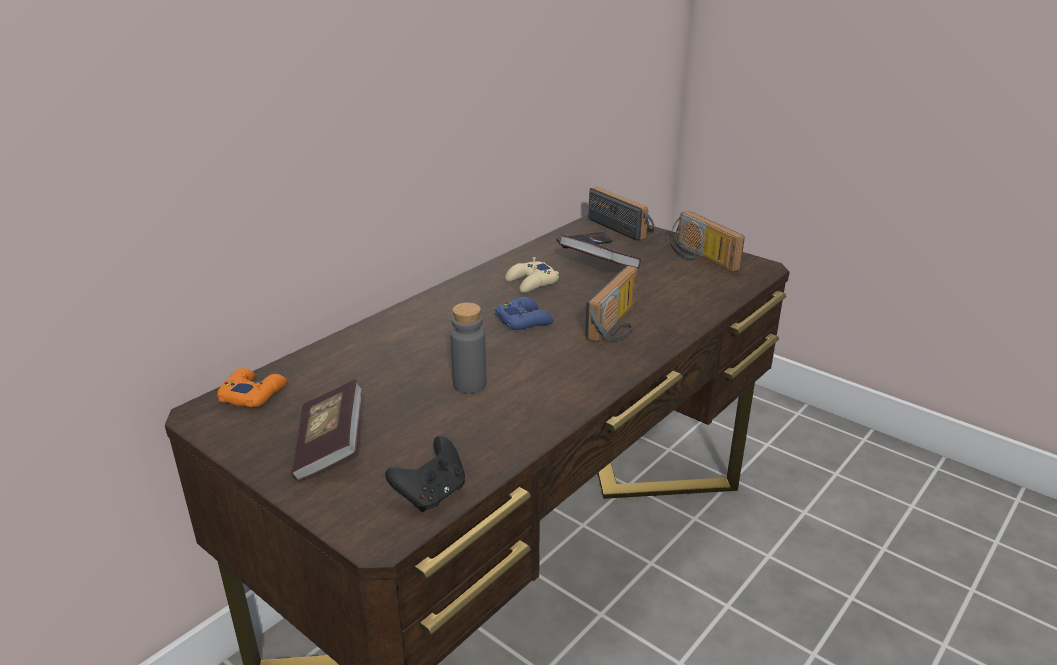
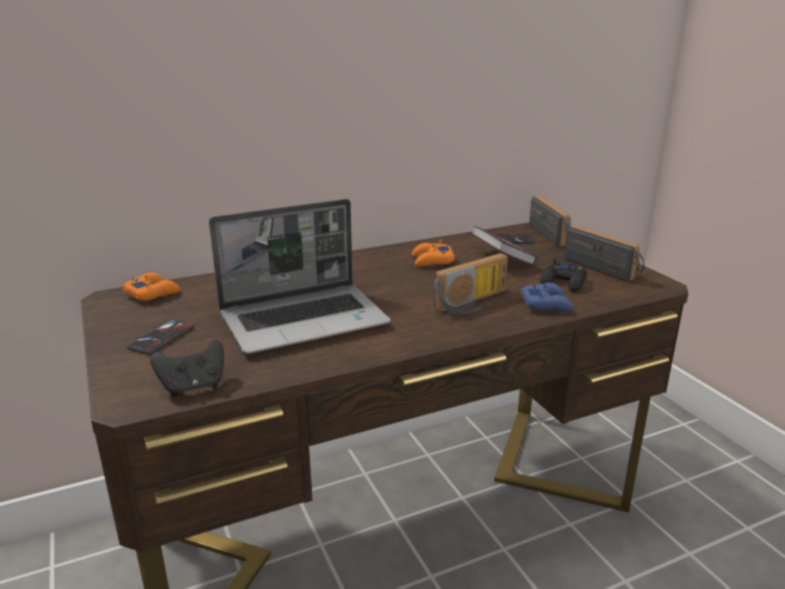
camera: 25 degrees right, 5 degrees down
book [291,379,362,481] -> phone [127,320,195,355]
grey bottle [450,303,486,394] -> laptop [209,199,391,354]
blue game controller [495,297,553,330] -> blue game controller moved to [520,283,574,312]
beige game controller [505,257,559,293] -> orange game controller [412,239,455,267]
radio [670,211,745,272] -> radio turned 150 degrees clockwise [564,225,645,282]
none -> black game controller [540,259,587,292]

